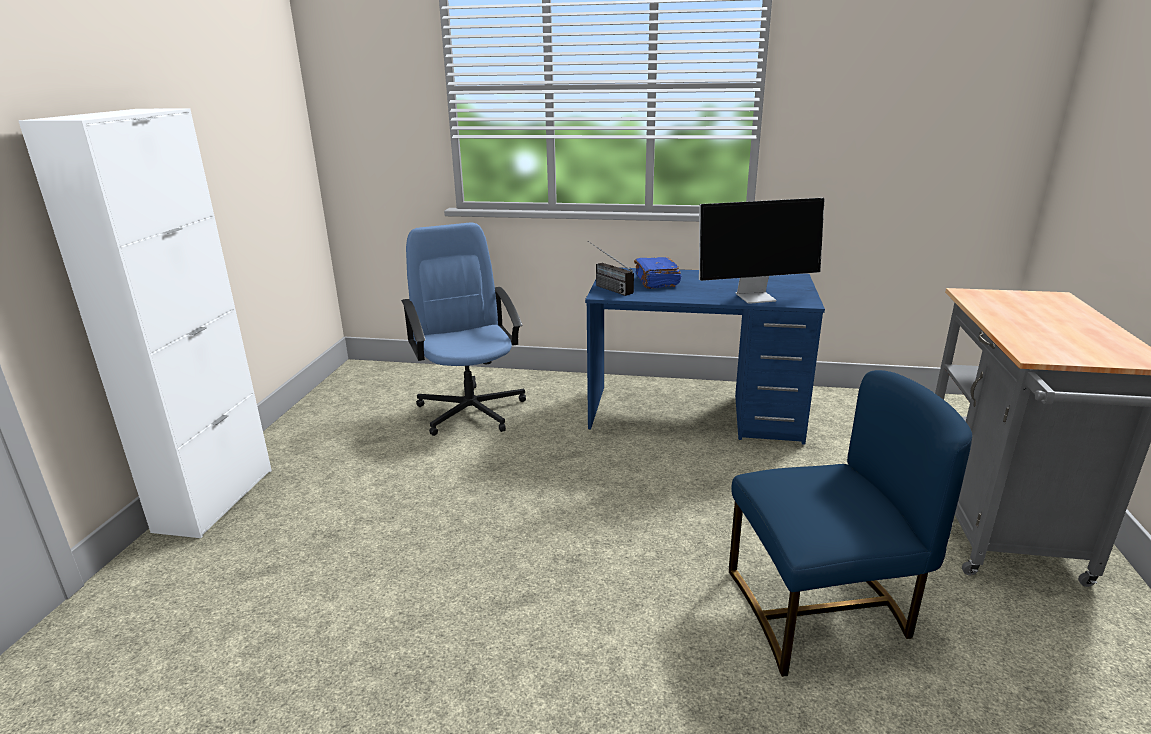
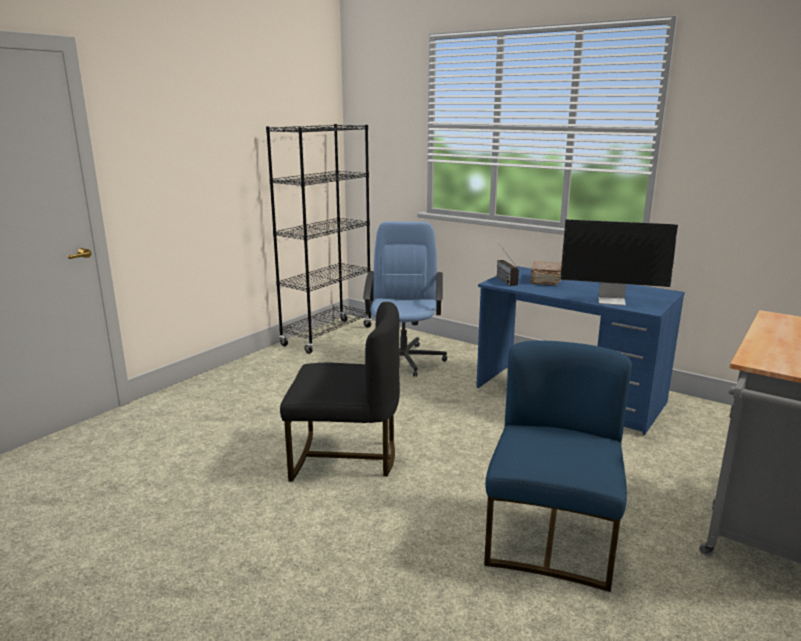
camera: 25 degrees right, 5 degrees down
white cabinet [18,108,272,538] -> none
blue book [634,257,681,289] -> brown book [530,261,562,286]
blue chair [729,370,972,677] -> blue chair turned 90 degrees counterclockwise [484,341,632,592]
none -> black bookcase [266,124,372,354]
none -> black chair [280,302,400,482]

